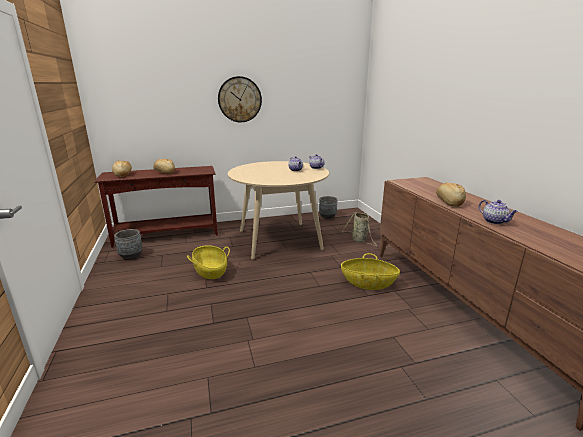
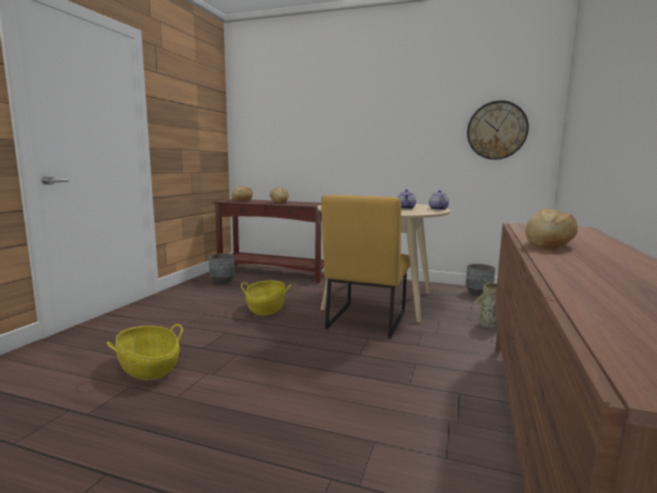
camera: 35 degrees right, 10 degrees down
wall clock [218,76,262,122] -> wall clock moved to [467,100,529,160]
basket [341,253,400,290] -> basket moved to [107,324,183,380]
teapot [479,200,518,224] -> none
none -> yellow chair [321,195,410,339]

